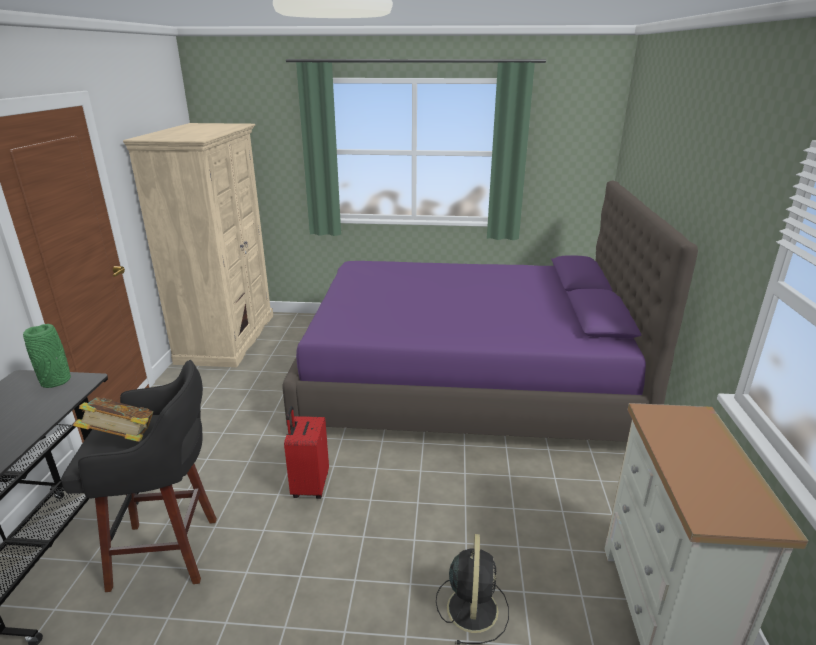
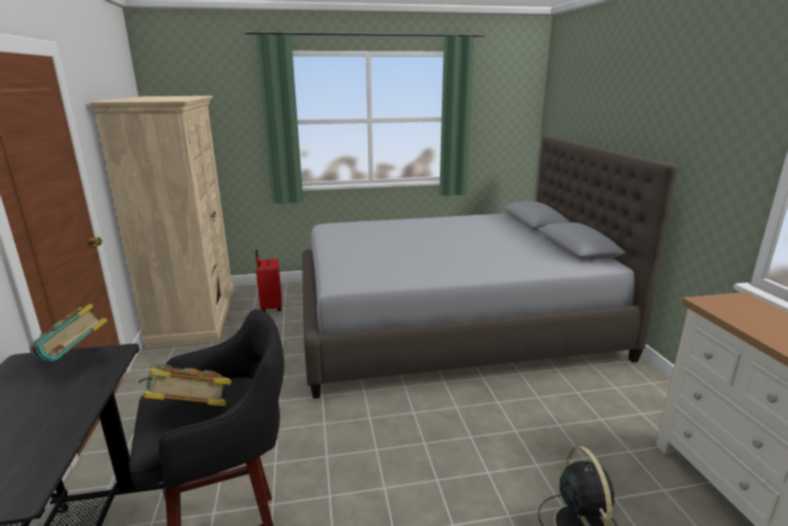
camera: 15 degrees left, 5 degrees down
green vase [23,324,71,388] -> book [29,304,108,361]
purple bed [282,181,698,442] -> grey bed [302,136,678,399]
red suitcase [284,406,329,499] -> red suitcase moved to [255,250,282,312]

